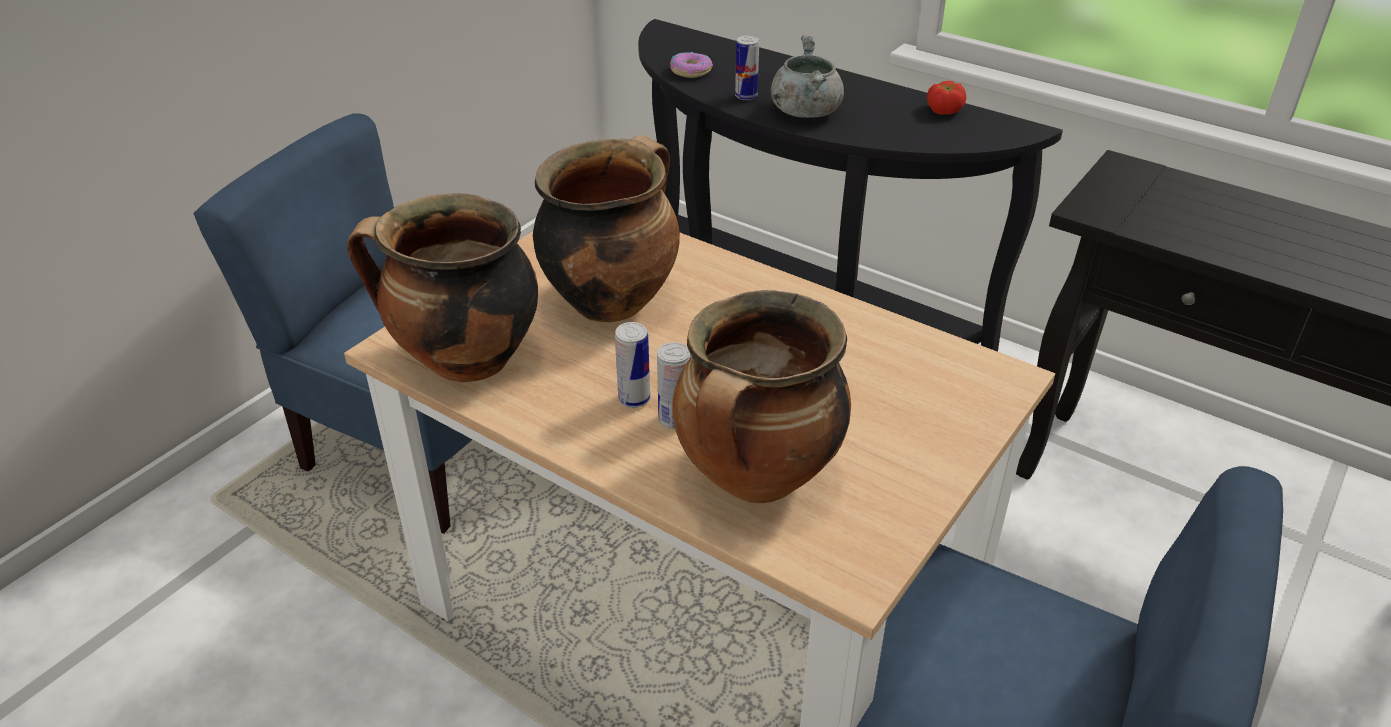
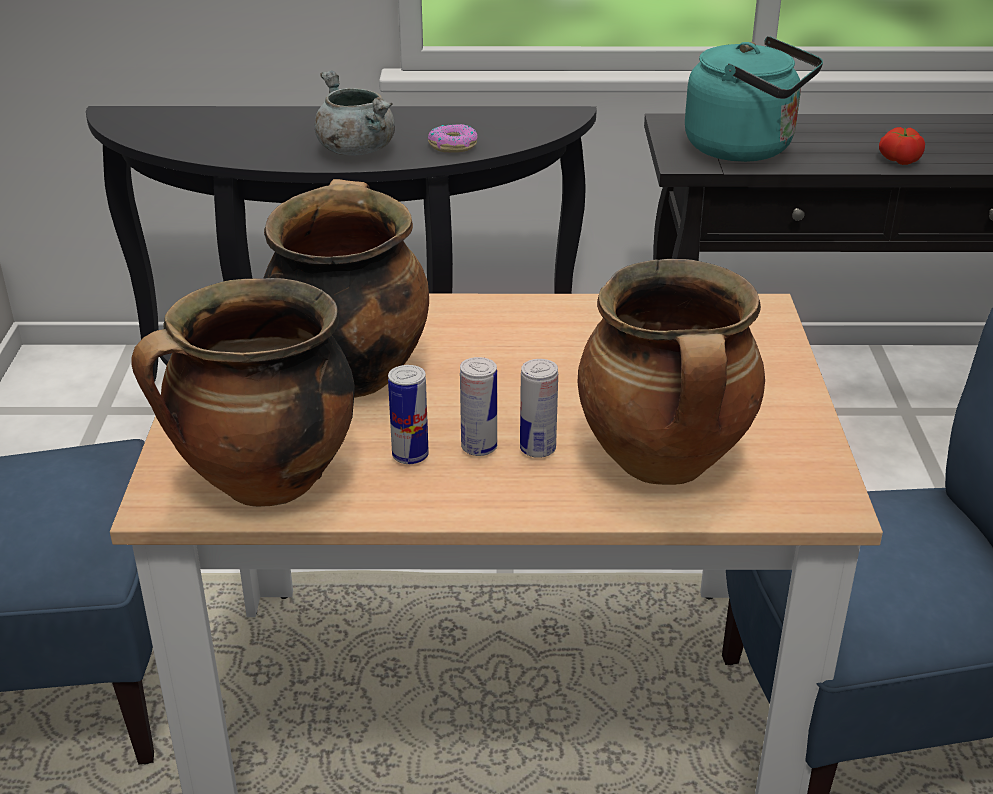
camera: 35 degrees left, 5 degrees down
donut [670,52,713,78] -> donut moved to [428,124,477,153]
can [735,36,759,100] -> can moved to [388,365,429,464]
tomato [927,81,966,115] -> tomato moved to [879,127,925,165]
none -> turquoise kettle [685,36,823,162]

